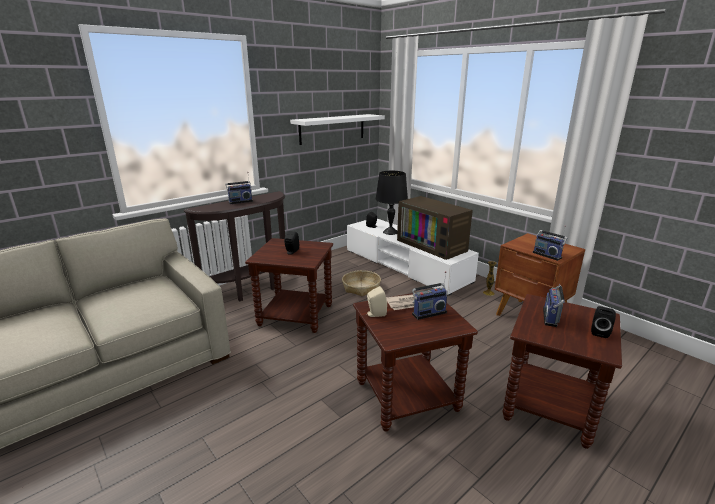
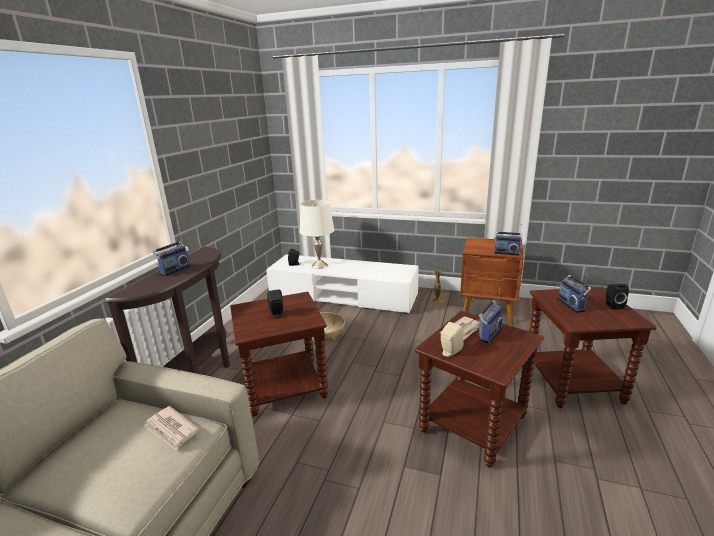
camera: 30 degrees left, 0 degrees up
white shelf [290,114,385,145] -> none
black table lamp [376,171,408,235] -> white table lamp [300,200,335,269]
television [397,196,473,260] -> none
none -> newspaper [144,406,199,450]

